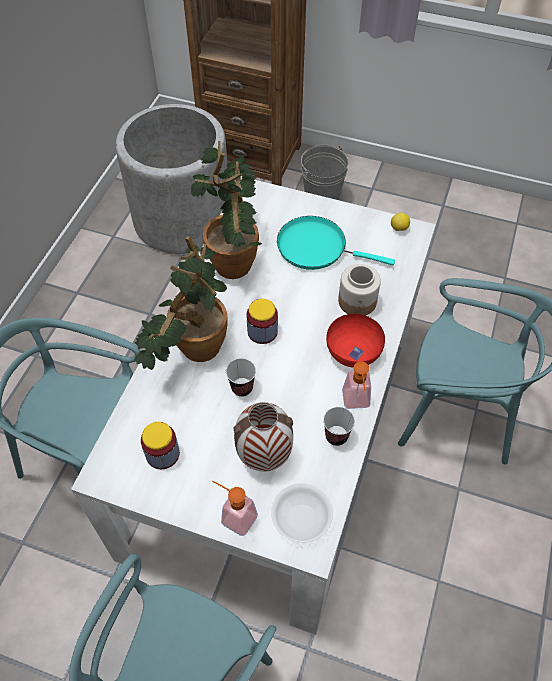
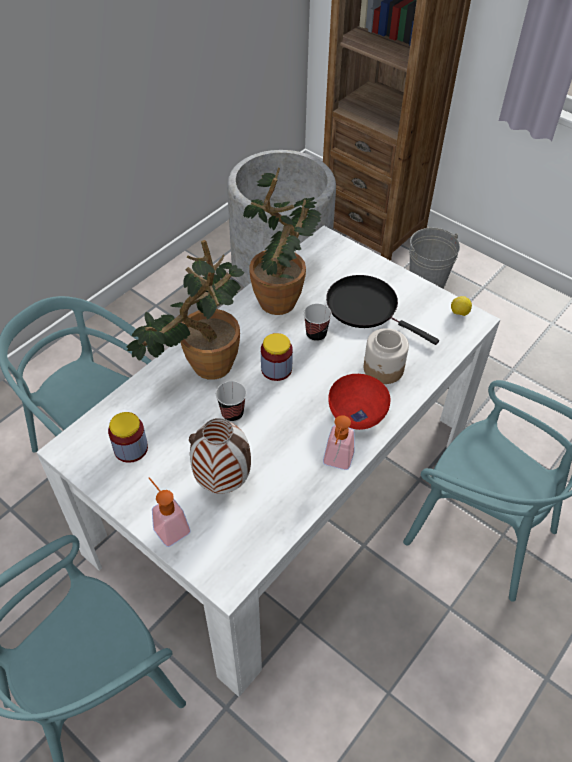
camera: 20 degrees right, 5 degrees down
bowl [271,483,333,543] -> none
turquoise frying pan [277,216,395,270] -> black frying pan [326,275,439,345]
cup [323,407,355,446] -> cup moved to [303,304,332,342]

